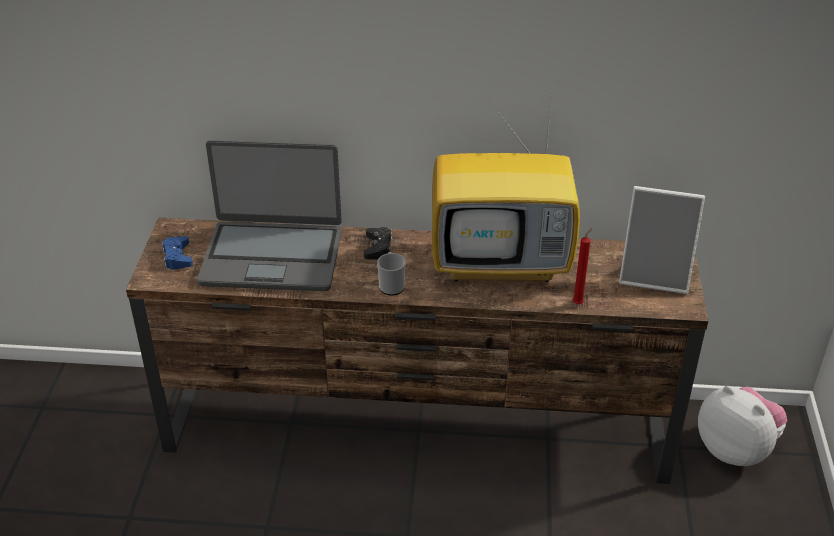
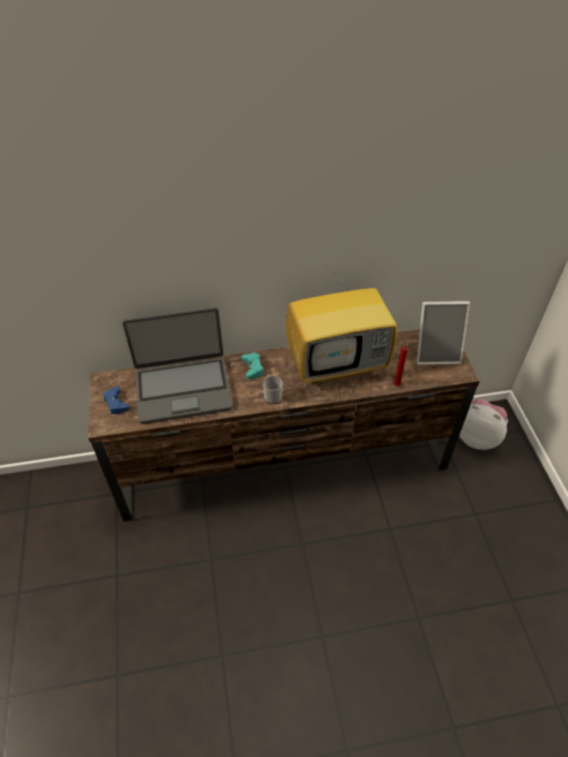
camera: 15 degrees left, 10 degrees up
black game controller [364,227,393,260] -> turquoise game controller [241,353,264,379]

